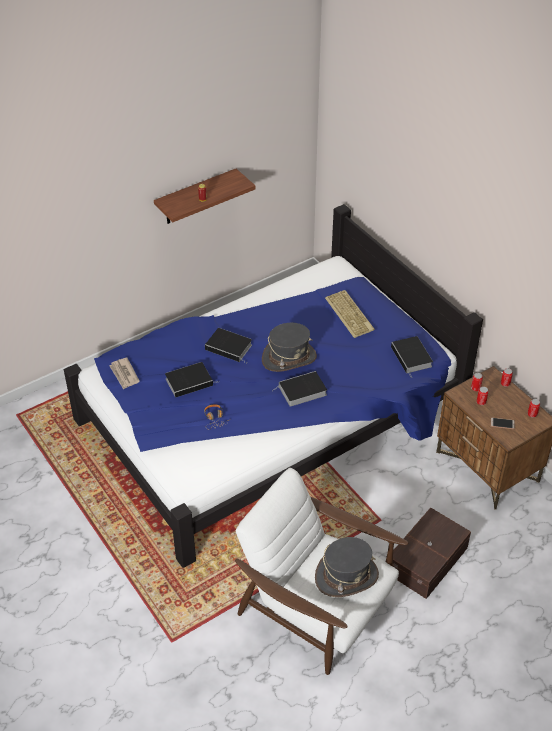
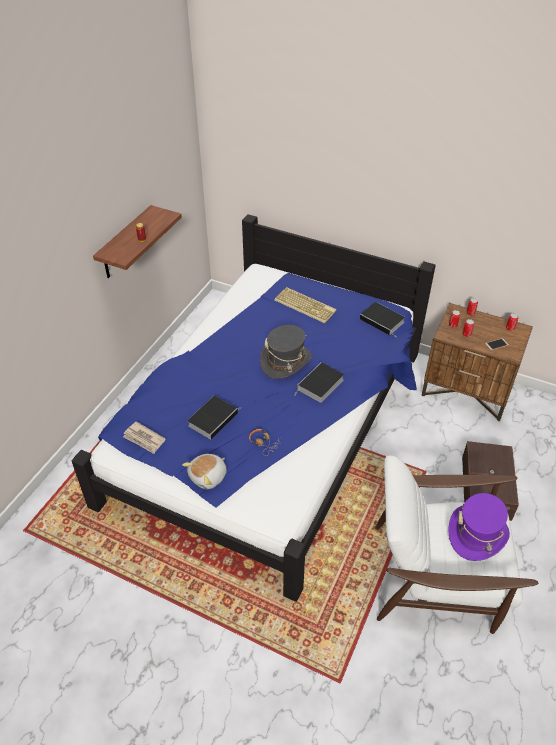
camera: 30 degrees left, 0 degrees up
book [205,328,252,363] -> none
grey hat [315,537,379,597] -> purple hat [448,493,510,561]
none -> plush toy [182,454,227,489]

